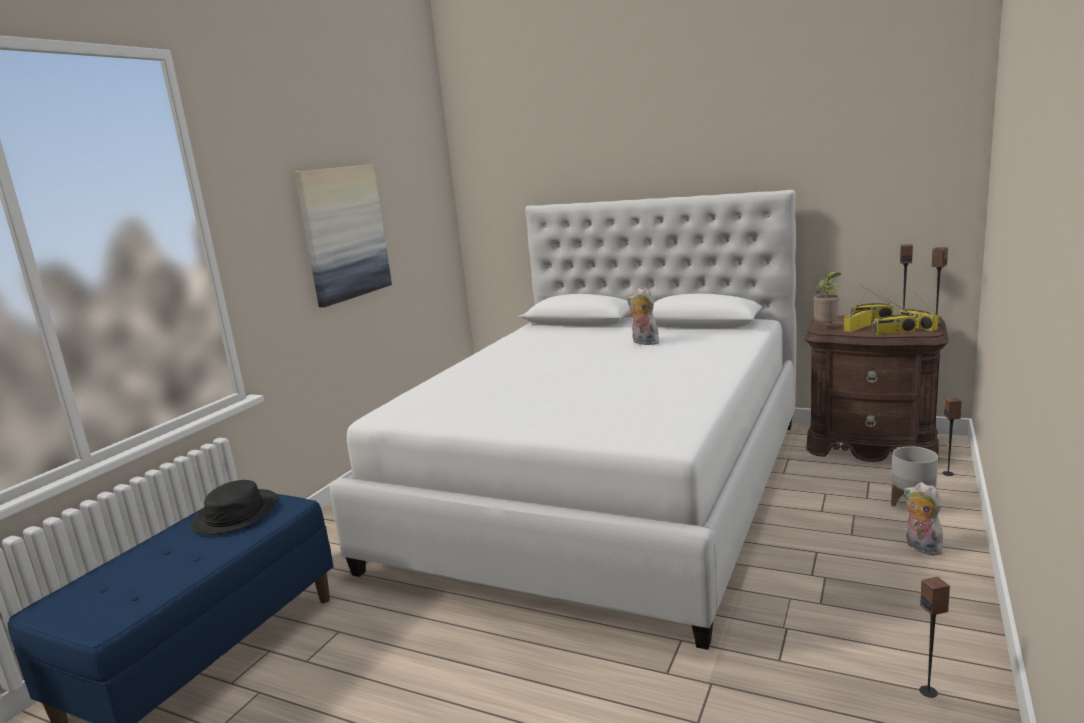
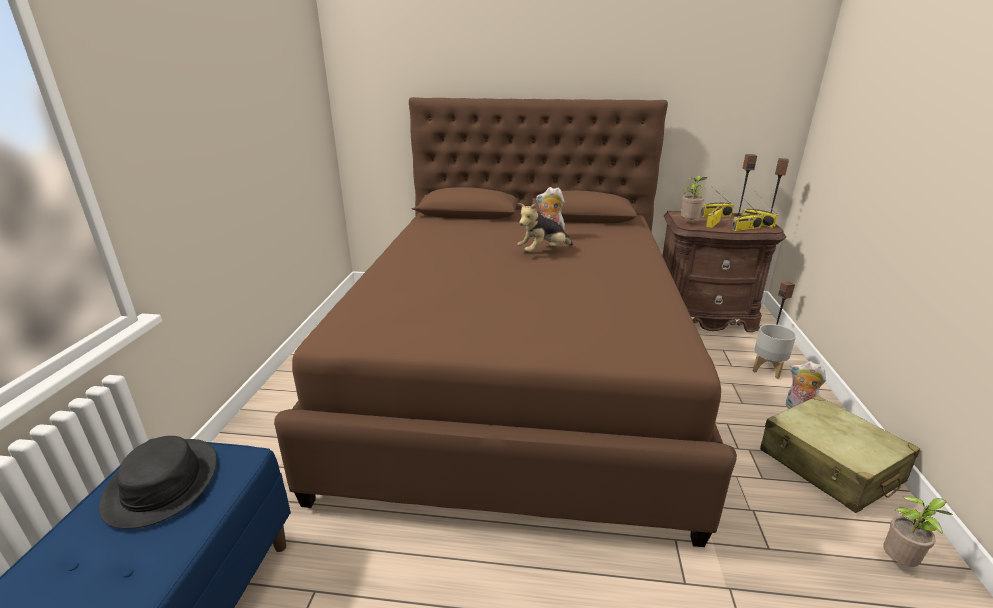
camera: 20 degrees left, 10 degrees up
picture [294,164,392,307] -> none
white bed [329,190,797,650] -> brown bed [274,97,737,547]
speaker [919,577,950,698] -> potted plant [883,497,952,567]
none -> plush toy [517,203,573,252]
none -> beige suitcase [760,395,920,513]

